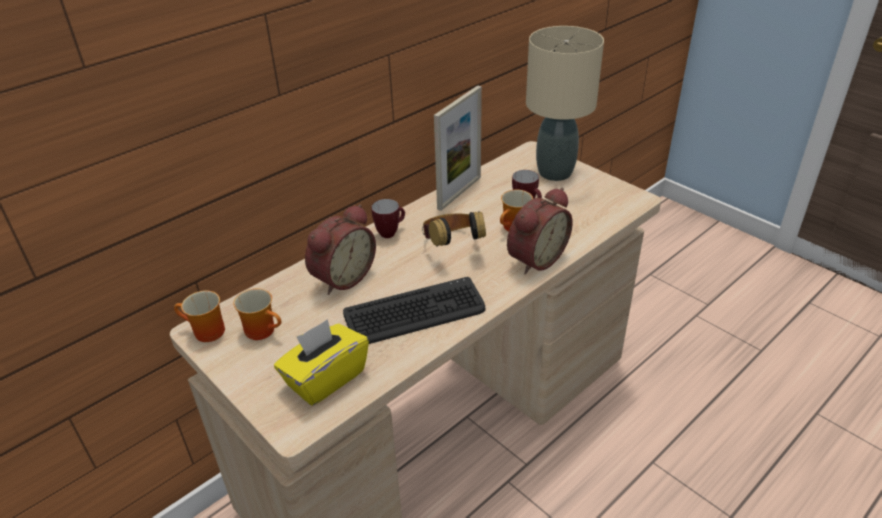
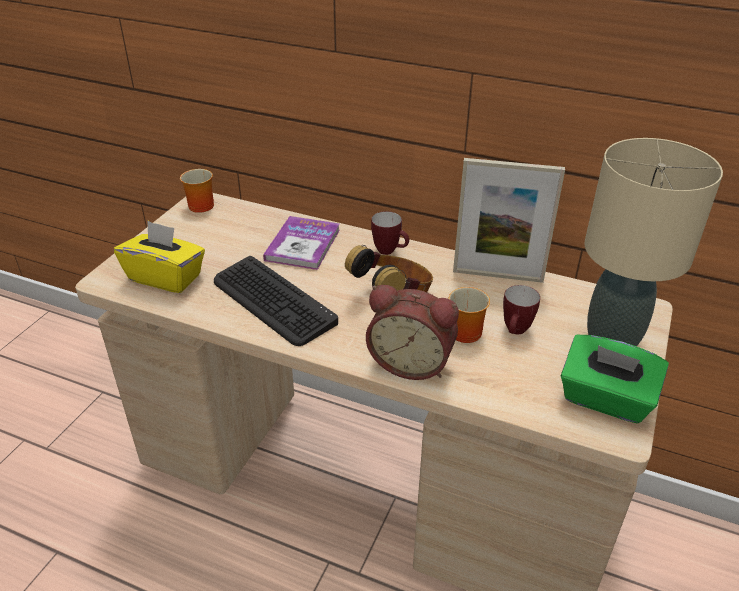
camera: 65 degrees right, 0 degrees up
mug [233,288,282,340] -> none
alarm clock [305,204,376,295] -> book [263,216,340,270]
none -> green tissue box [561,335,669,423]

